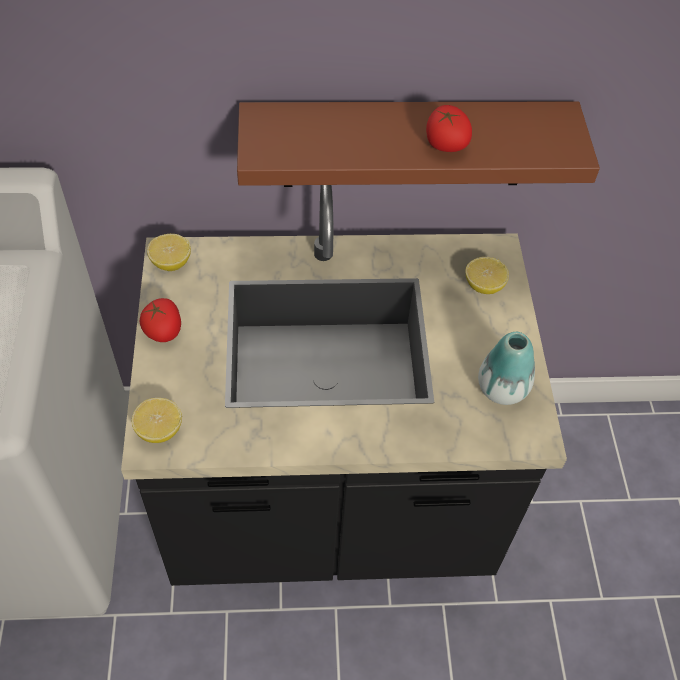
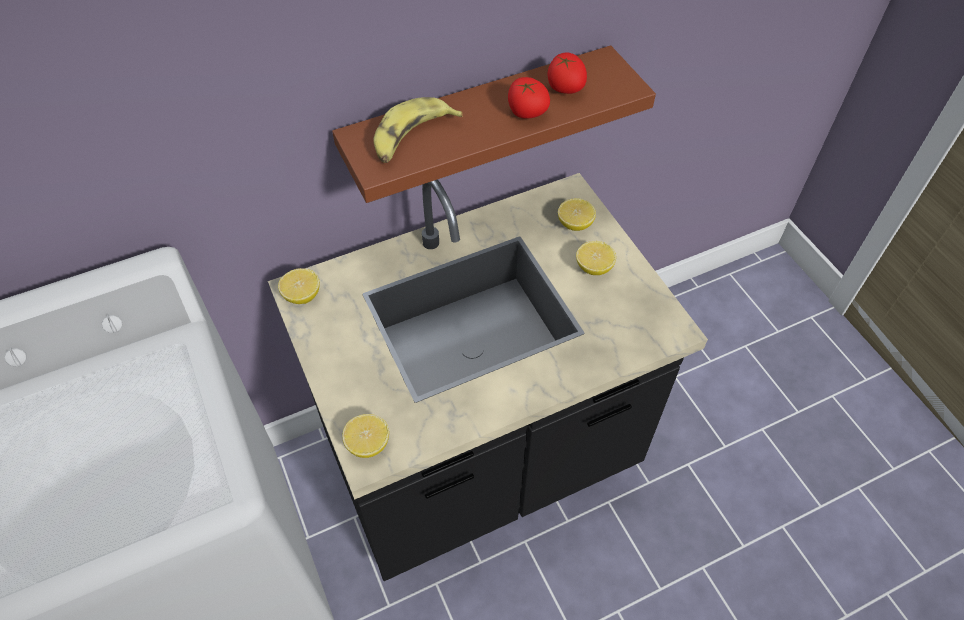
camera: 20 degrees left, 0 degrees up
tomato [140,298,181,342] -> tomato moved to [548,52,587,94]
vase [478,332,535,405] -> none
none -> banana [373,97,463,163]
none -> lemon [576,241,616,275]

